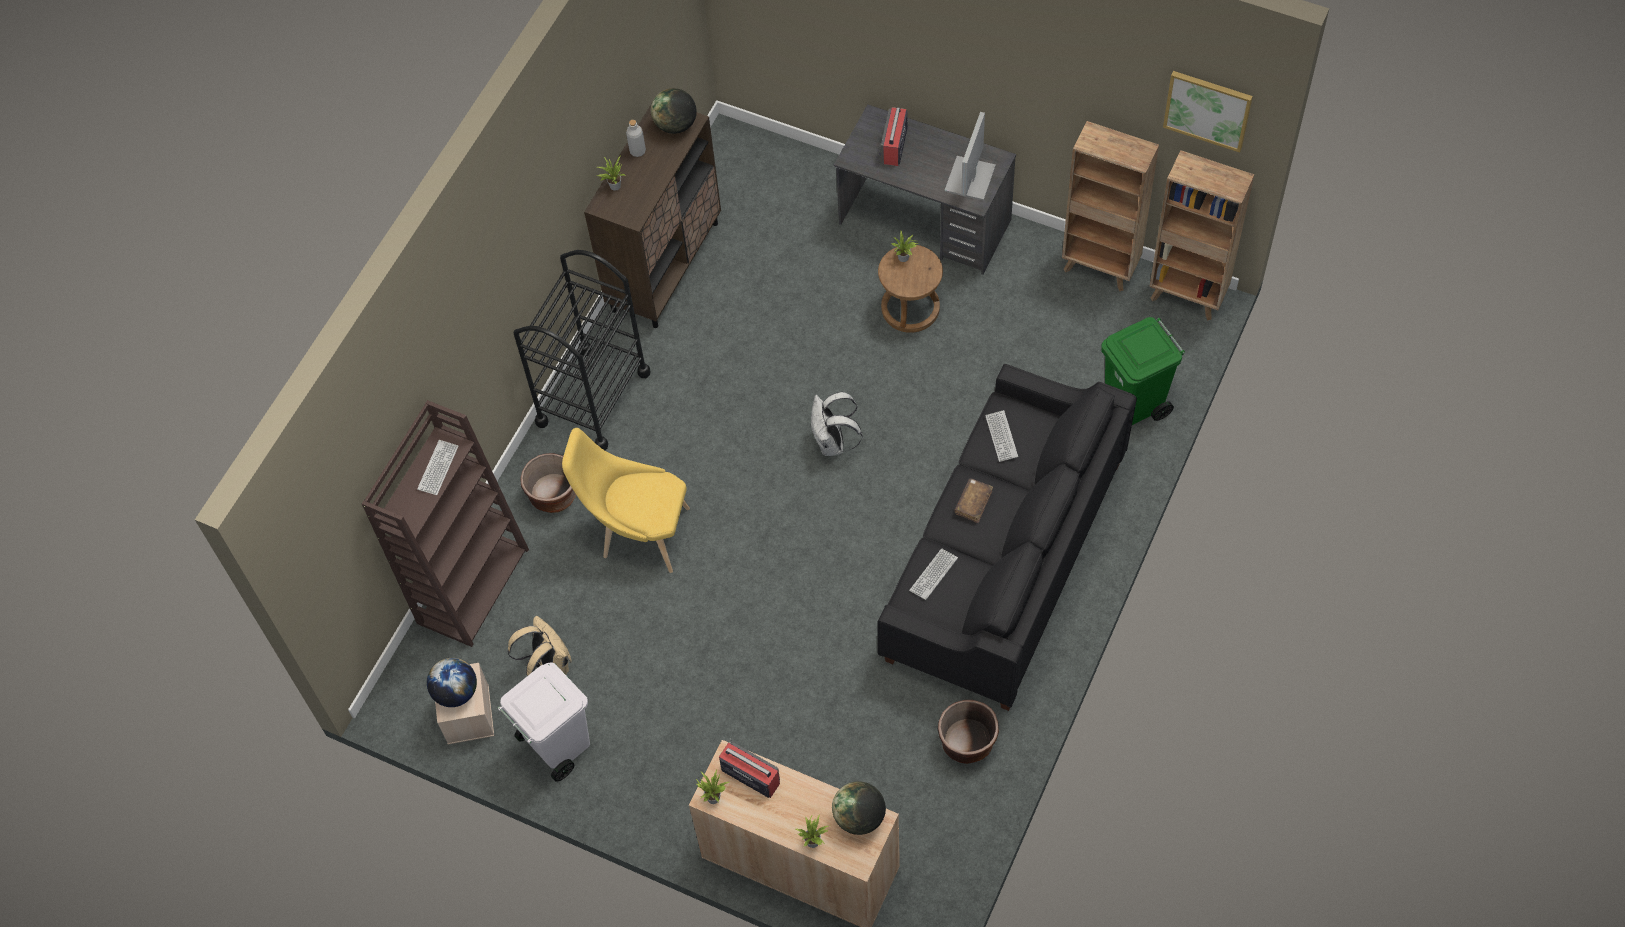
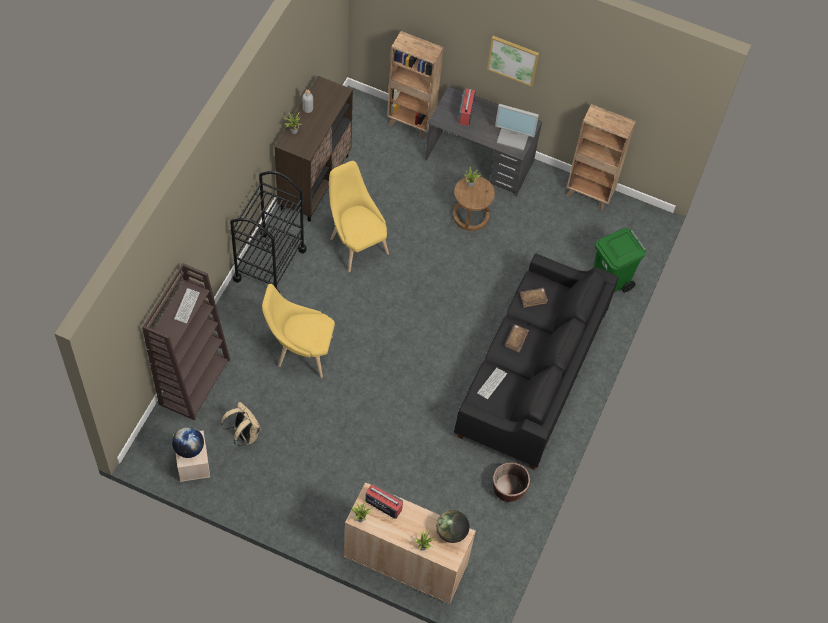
camera: 10 degrees left, 0 degrees up
white trash can [498,663,590,782] -> none
brown planter [520,453,576,513] -> none
globe [651,88,697,134] -> none
white backpack [811,392,862,456] -> none
monitor [945,112,996,201] -> monitor turned 90 degrees counterclockwise [495,104,539,151]
keyboard [985,410,1018,462] -> brown book [520,288,548,308]
brown bookcase [1149,150,1254,320] -> brown bookcase moved to [387,31,443,139]
picture [1163,71,1253,153] -> picture moved to [487,36,539,87]
none -> yellow chair [329,161,389,272]

